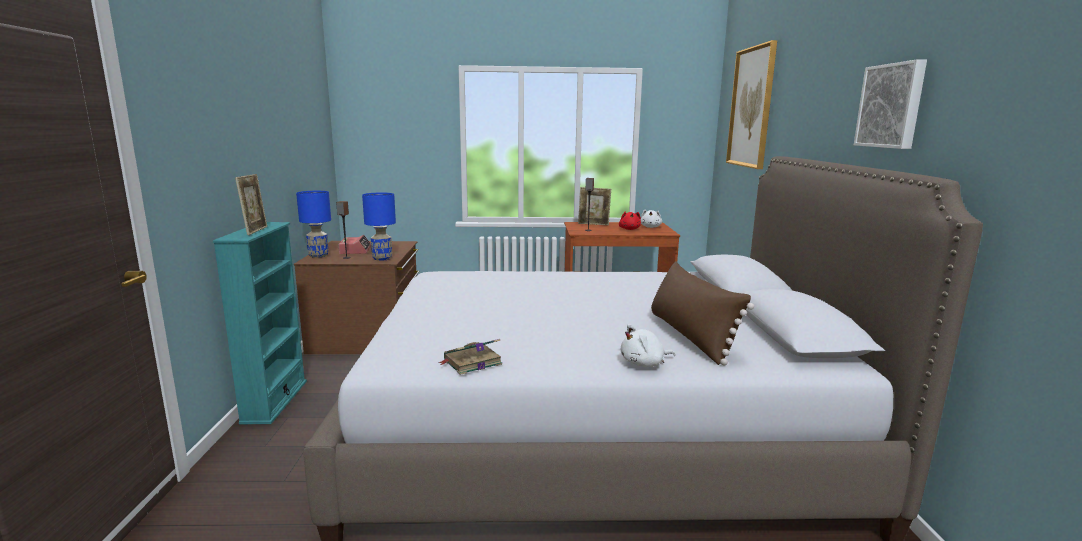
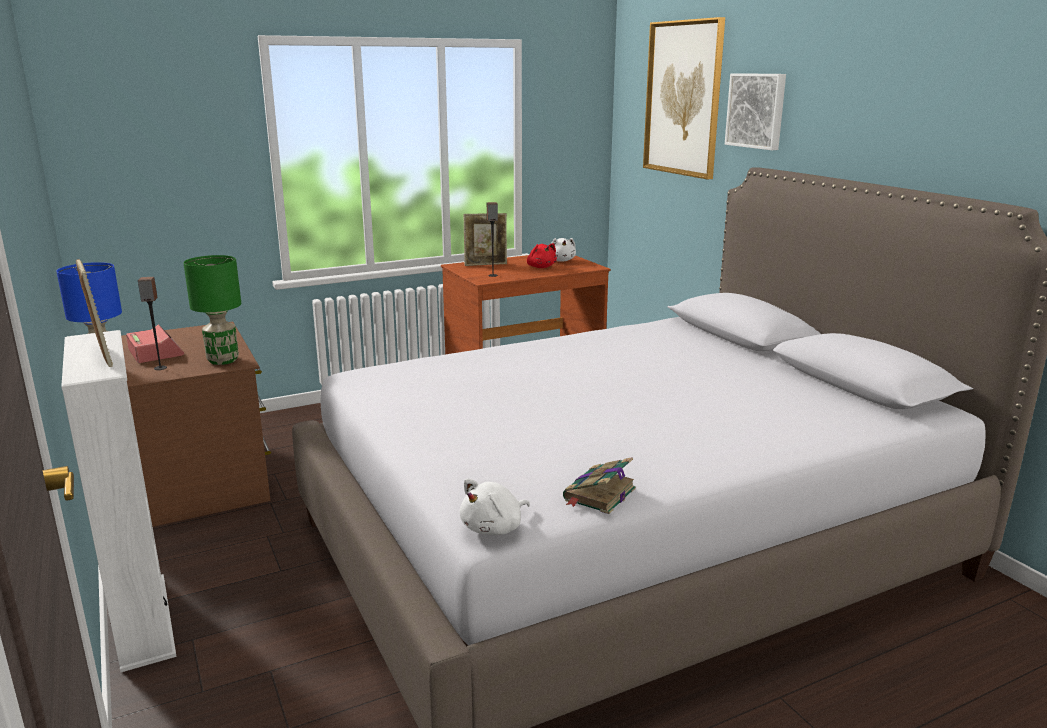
camera: 25 degrees left, 5 degrees up
turquoise bookcase [213,222,307,424] -> white bookcase [61,330,177,672]
blue table lamp [362,192,396,261] -> green table lamp [183,255,241,365]
white plush toy [621,324,676,367] -> white plush toy moved to [460,479,530,535]
brown pillow [651,261,754,365] -> none
picture [854,59,927,149] -> picture moved to [725,73,786,150]

